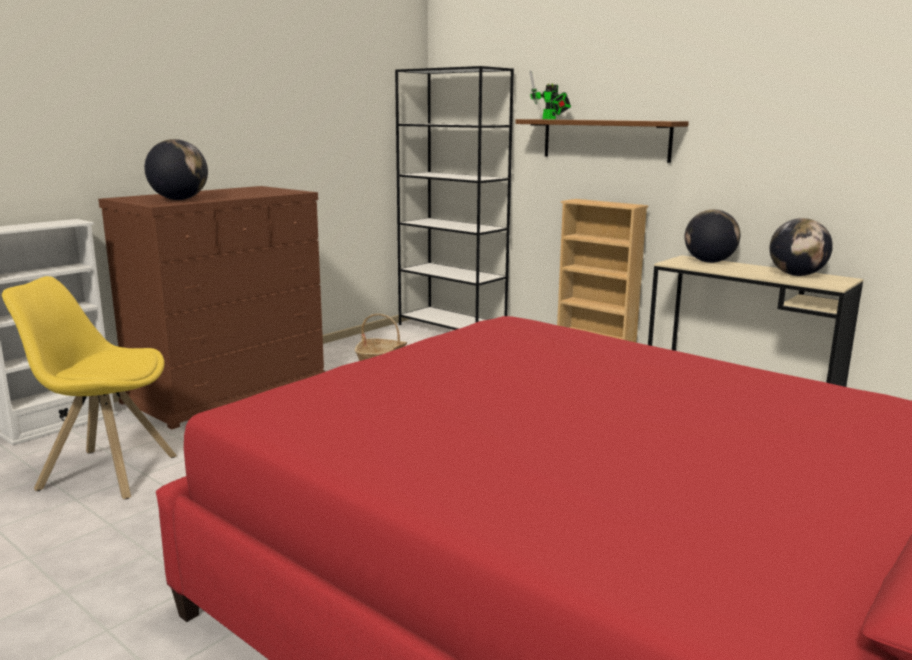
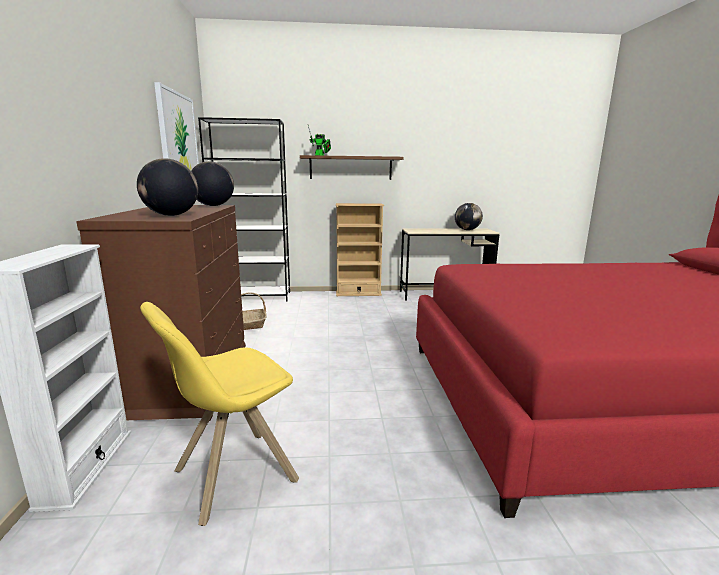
camera: 45 degrees left, 0 degrees up
globe [685,209,740,263] -> globe moved to [191,161,234,206]
none -> picture [154,82,199,170]

